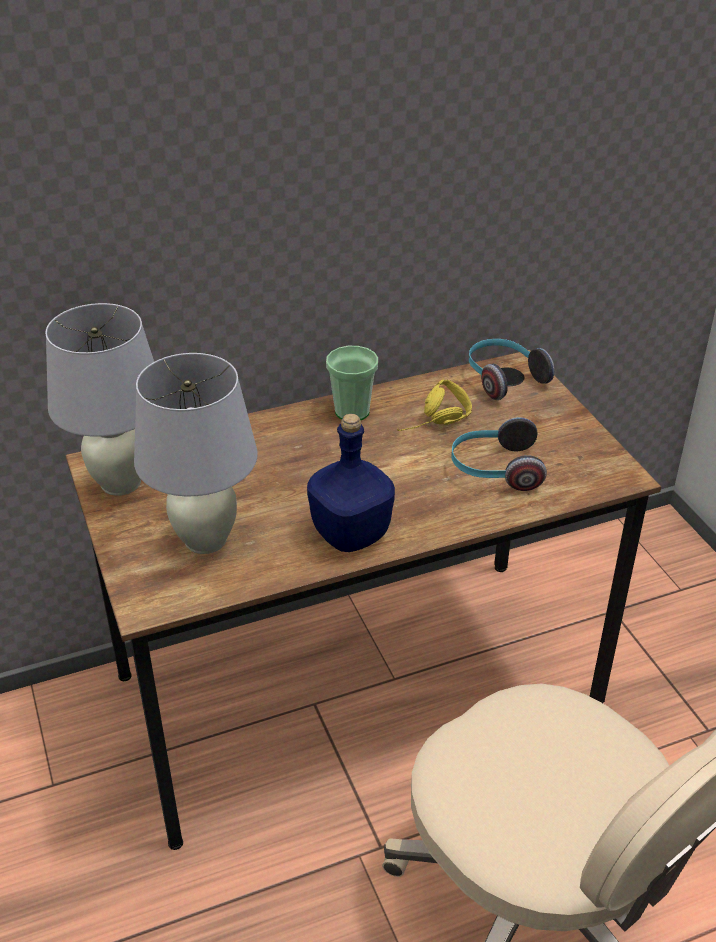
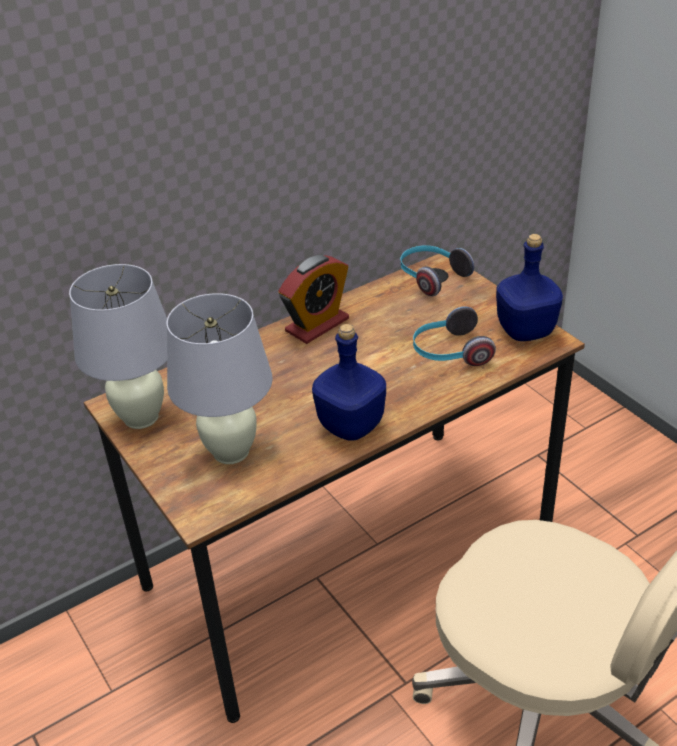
camera: 10 degrees left, 0 degrees up
cup [326,346,378,420] -> alarm clock [278,255,349,344]
yellow headphones [397,379,472,431] -> none
none -> blue bottle [496,234,563,341]

